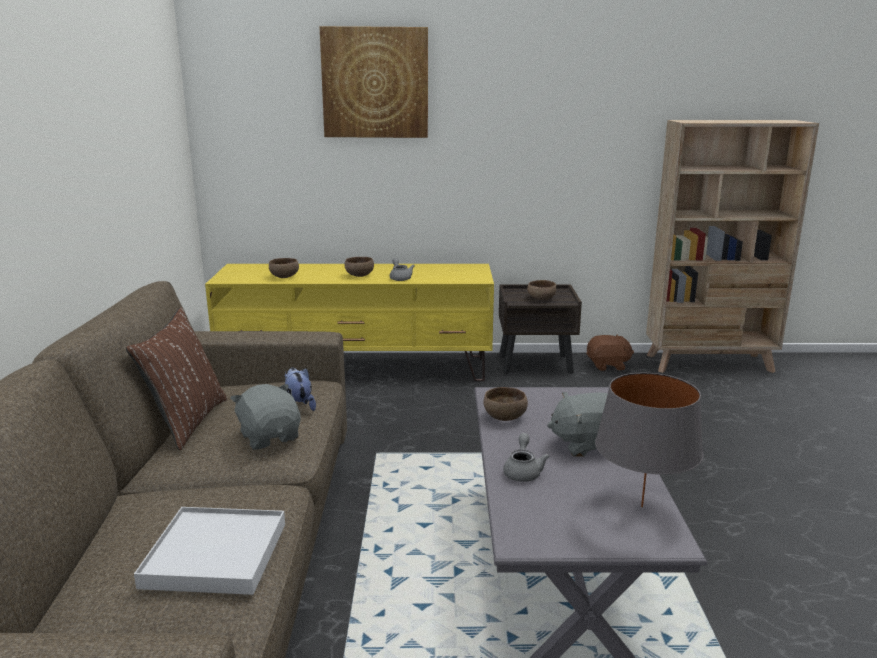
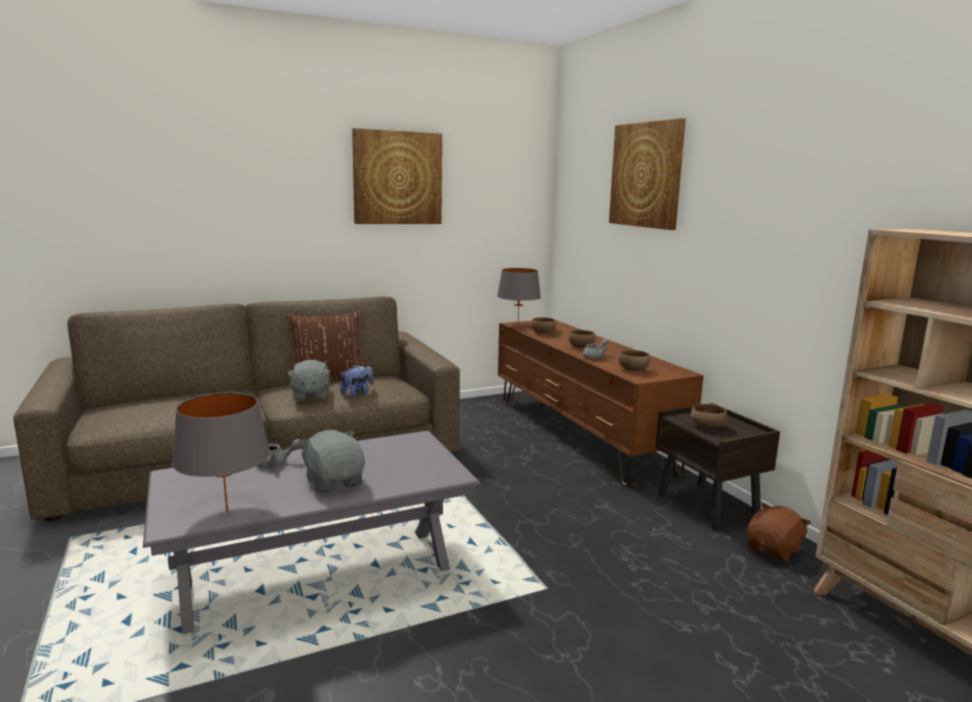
camera: 65 degrees right, 5 degrees down
white tray [134,507,285,595] -> none
yellow tv stand [205,264,494,381] -> brown tv stand [498,320,704,487]
grey plush toy [230,384,301,450] -> grey plush toy turned 135 degrees clockwise [287,359,330,401]
brown bowl [483,387,528,421] -> brown bowl moved to [619,350,650,371]
brown plush toy [586,335,634,371] -> brown plush toy turned 105 degrees counterclockwise [747,503,811,562]
none -> picture [352,128,442,224]
none -> grey table lamp [497,268,541,323]

